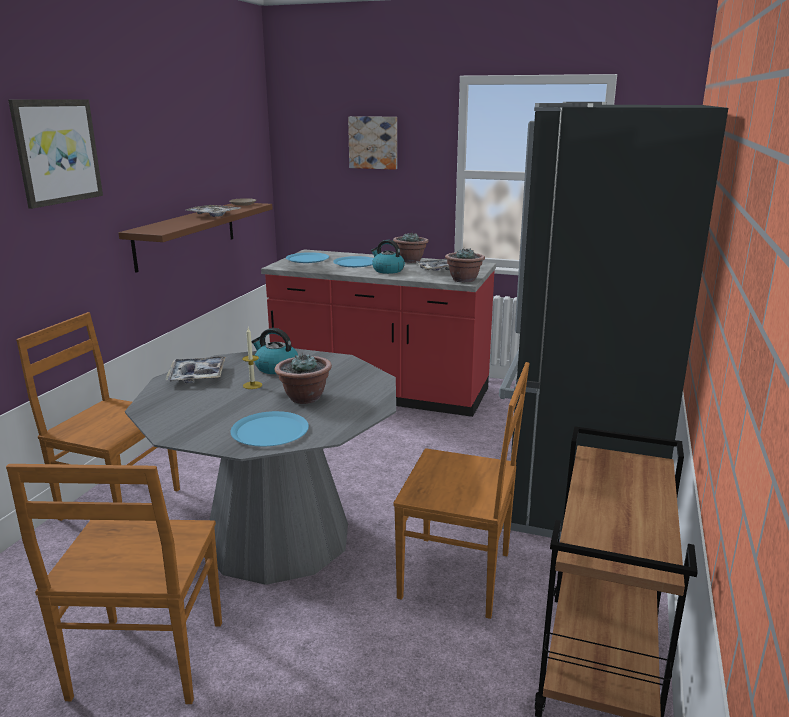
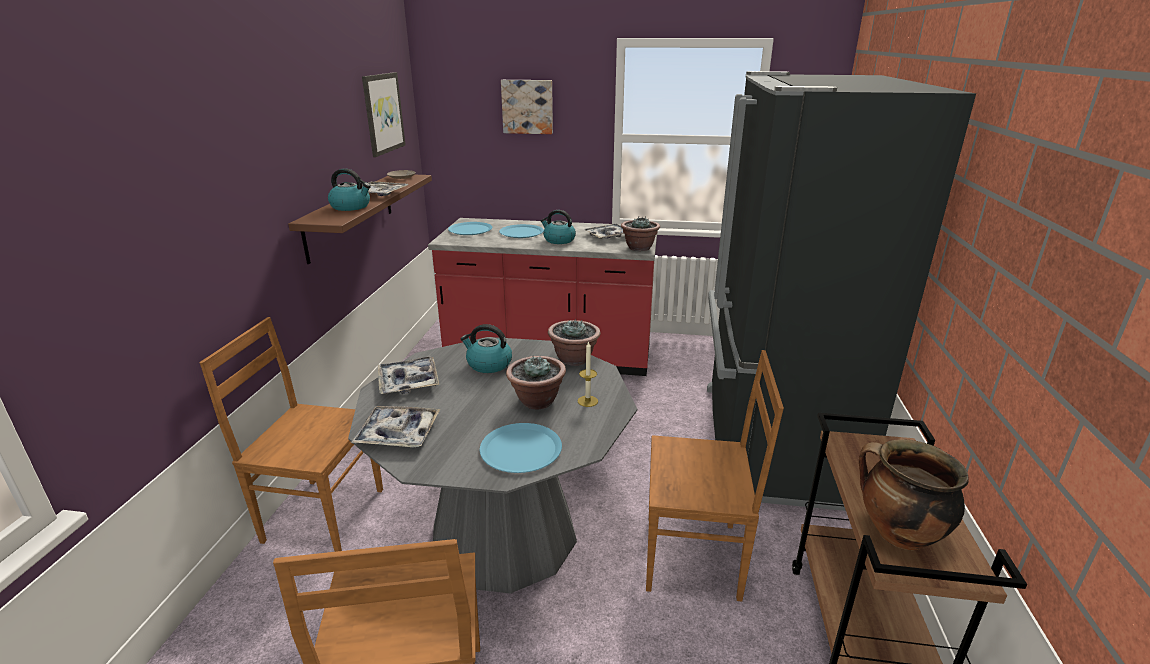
camera: 10 degrees left, 5 degrees up
picture [8,99,103,209] -> picture moved to [362,72,406,157]
candle [242,328,262,389] -> candle moved to [578,341,598,407]
potted plant [393,232,429,263] -> potted plant moved to [548,319,601,366]
none -> kettle [328,168,371,211]
none -> tray [351,406,440,447]
none -> cooking pot [859,439,969,550]

